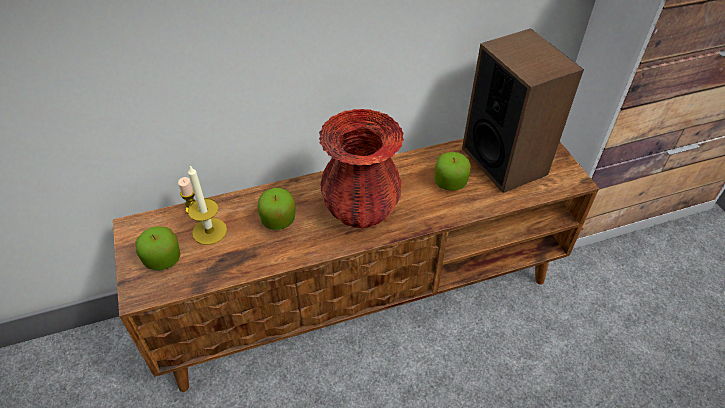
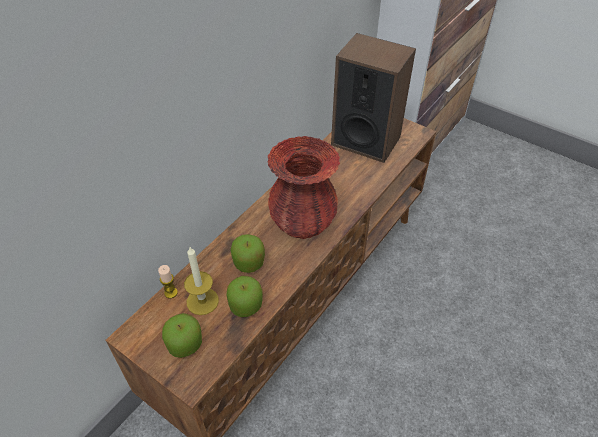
camera: 35 degrees left, 0 degrees up
apple [435,152,471,191] -> apple moved to [226,276,263,317]

